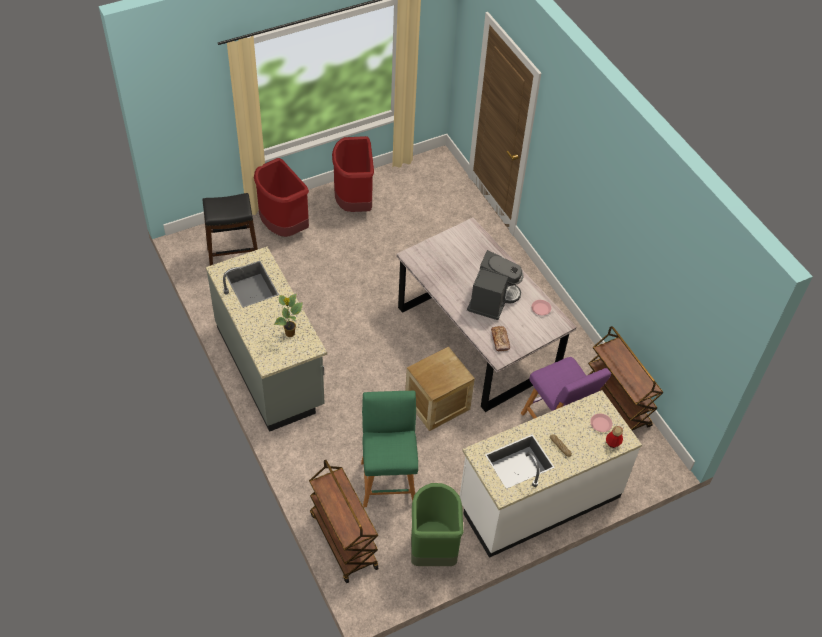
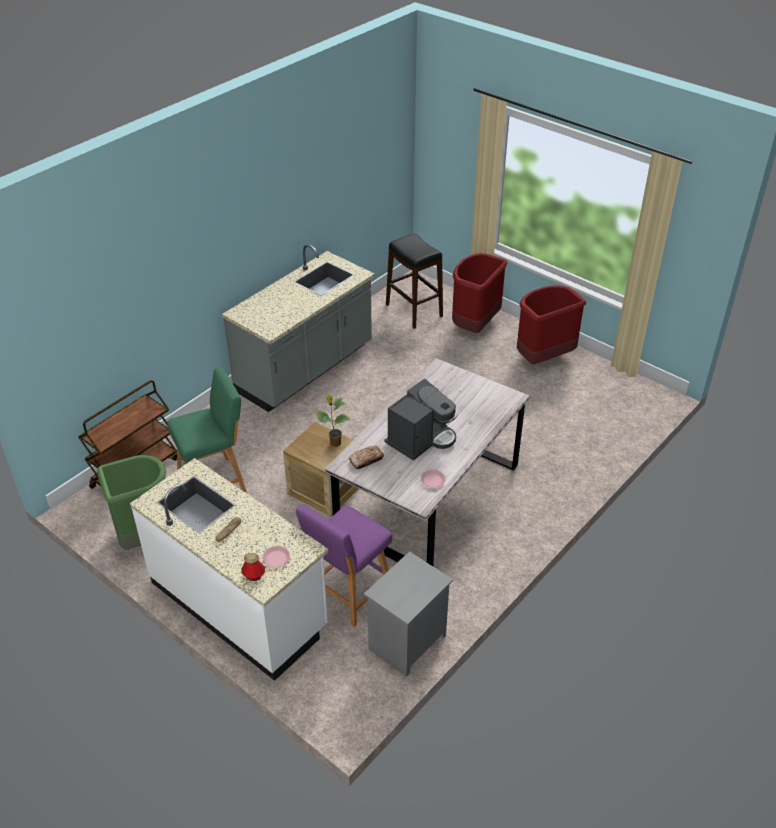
camera: 70 degrees right, 10 degrees down
potted plant [274,294,303,337] -> potted plant moved to [314,395,351,447]
coffee machine [467,250,524,320] -> coffee machine turned 45 degrees counterclockwise [384,379,457,461]
brown cart [588,326,663,430] -> grey nightstand [364,551,453,677]

